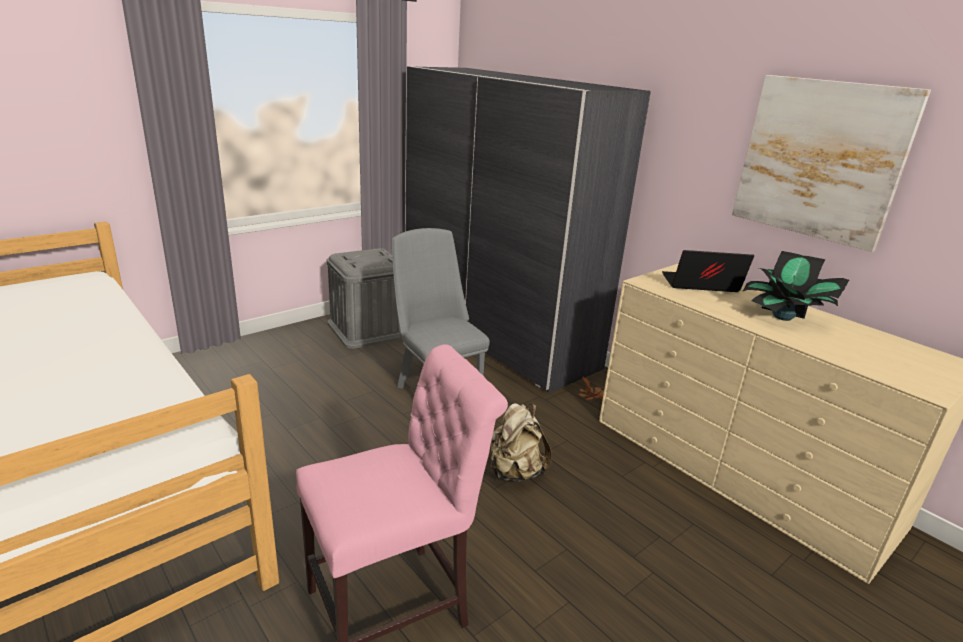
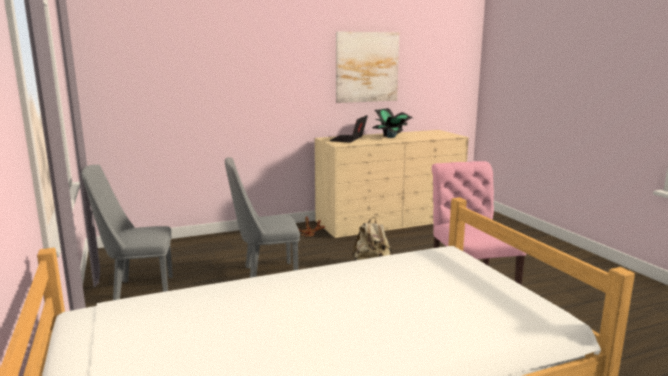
camera: 70 degrees left, 10 degrees down
grey storage box [326,248,401,349] -> grey chair [81,165,173,300]
grey wardrobe [405,66,651,393] -> none

